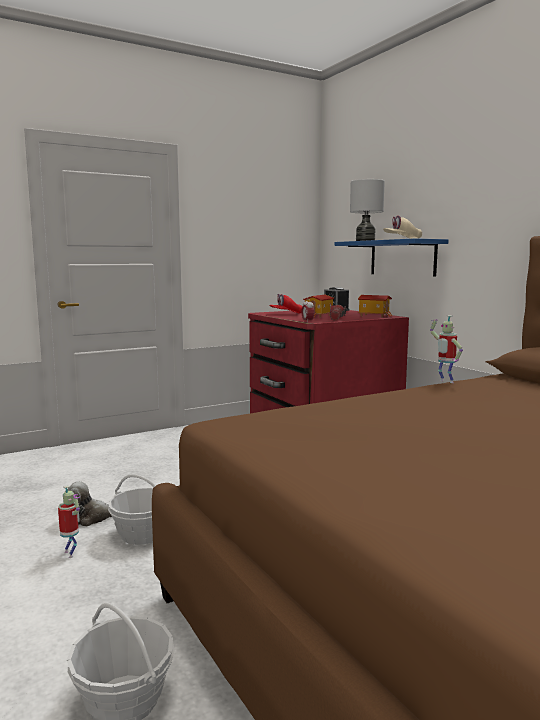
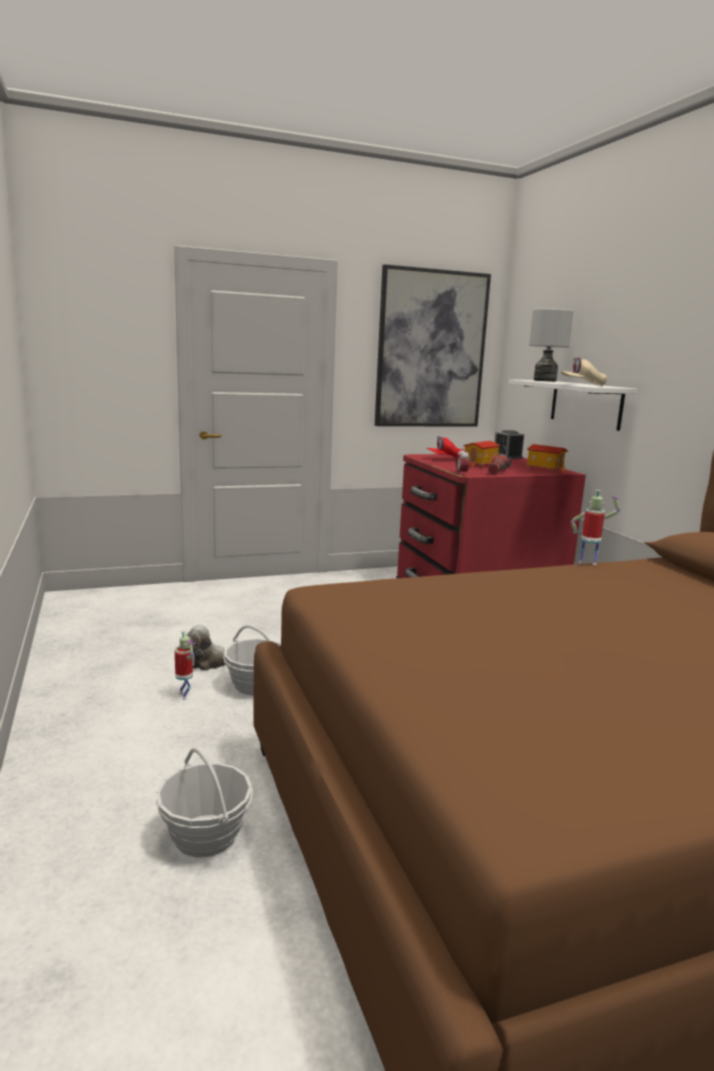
camera: 10 degrees right, 5 degrees up
blue shelf [334,238,448,276] -> white shelf [509,379,637,431]
toy robot [430,315,463,383] -> toy robot turned 135 degrees clockwise [571,490,620,565]
none -> picture [375,264,491,427]

